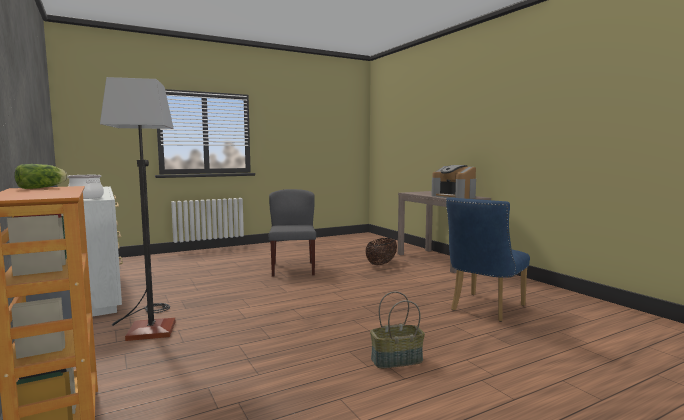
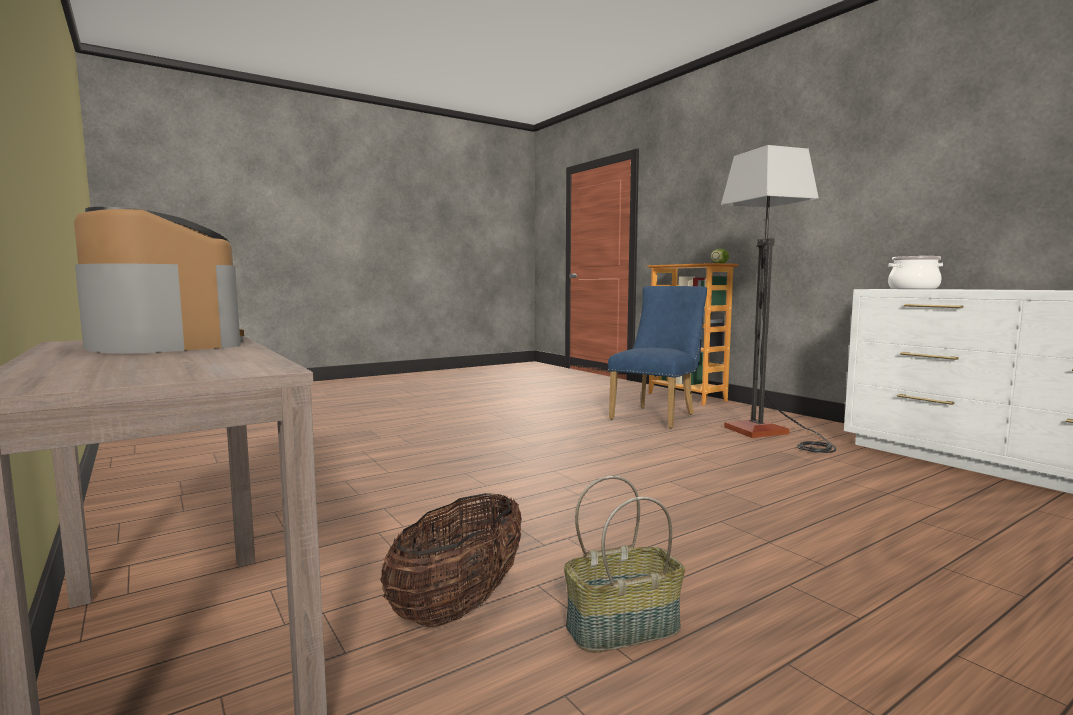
camera: 175 degrees right, 0 degrees up
grey chair [269,189,316,277] -> none
basket [370,291,425,368] -> basket moved to [564,476,685,653]
blue chair [446,198,530,322] -> blue chair moved to [608,286,707,429]

